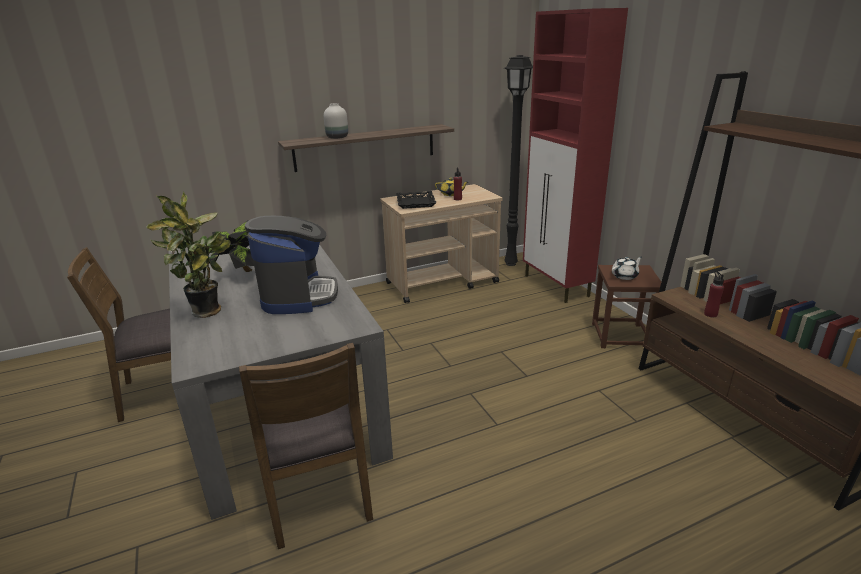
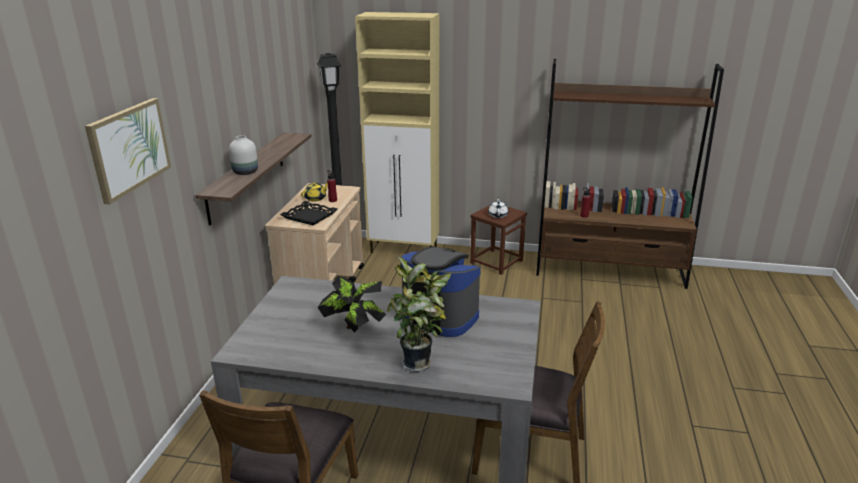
camera: 55 degrees left, 0 degrees up
red cabinet [523,8,628,303] -> beige cabinet [355,12,439,253]
none -> picture [85,98,171,204]

